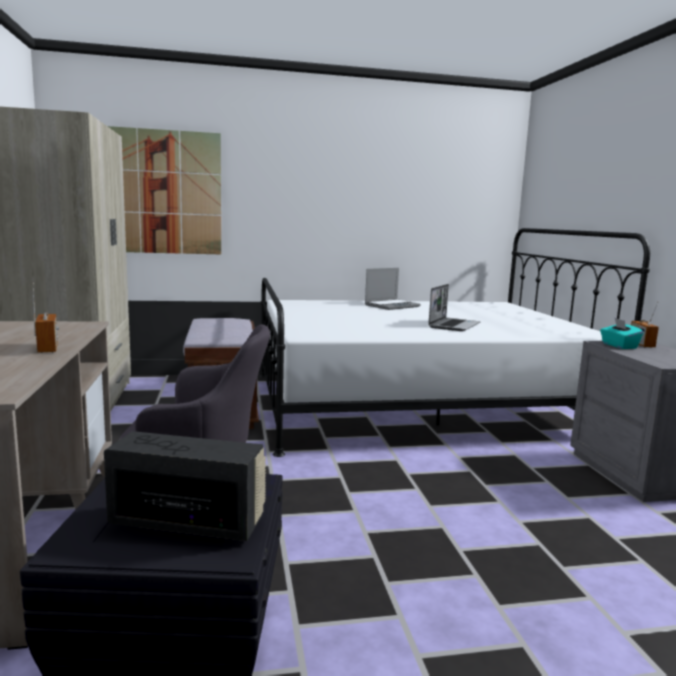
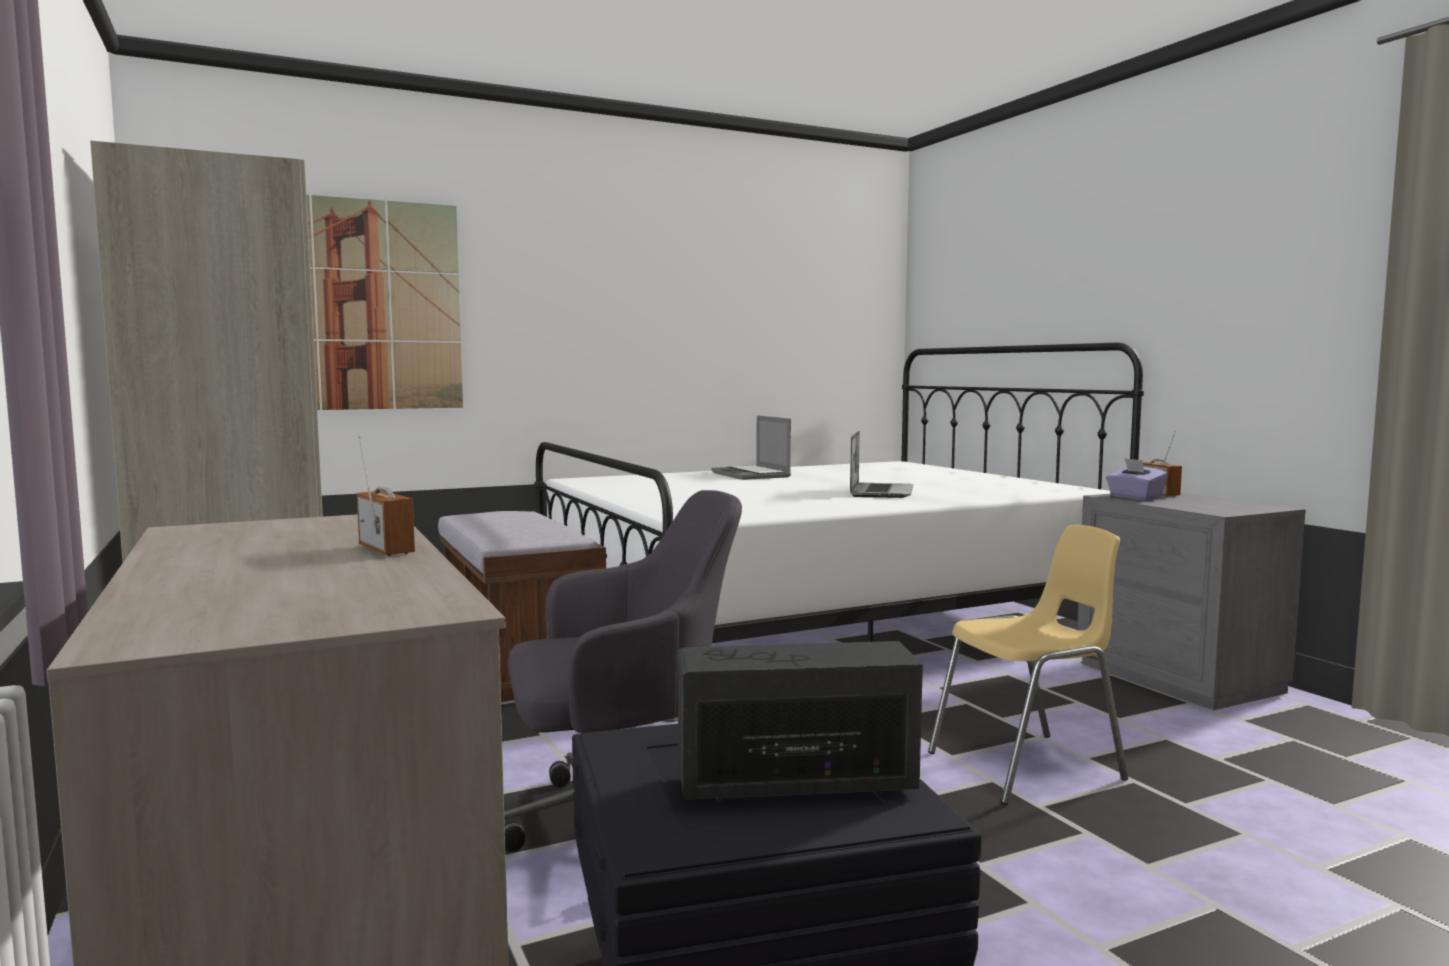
camera: 15 degrees left, 5 degrees down
laptop [365,268,420,310] -> laptop turned 120 degrees clockwise [711,415,791,480]
turquoise tissue box [600,318,644,349] -> purple tissue box [1106,458,1168,500]
none -> yellow chair [928,525,1128,805]

